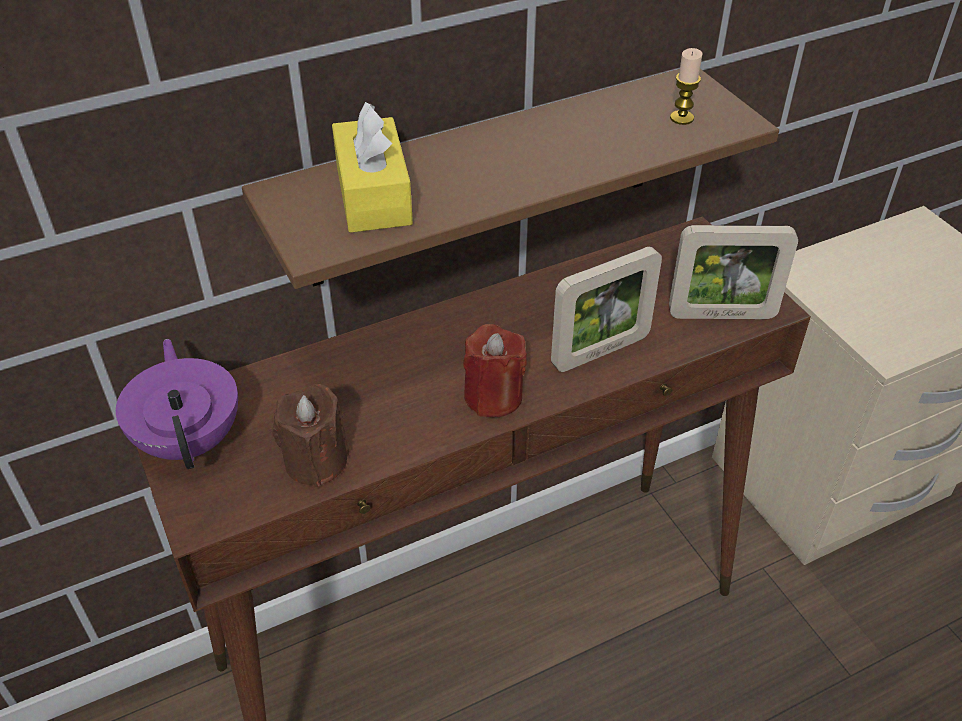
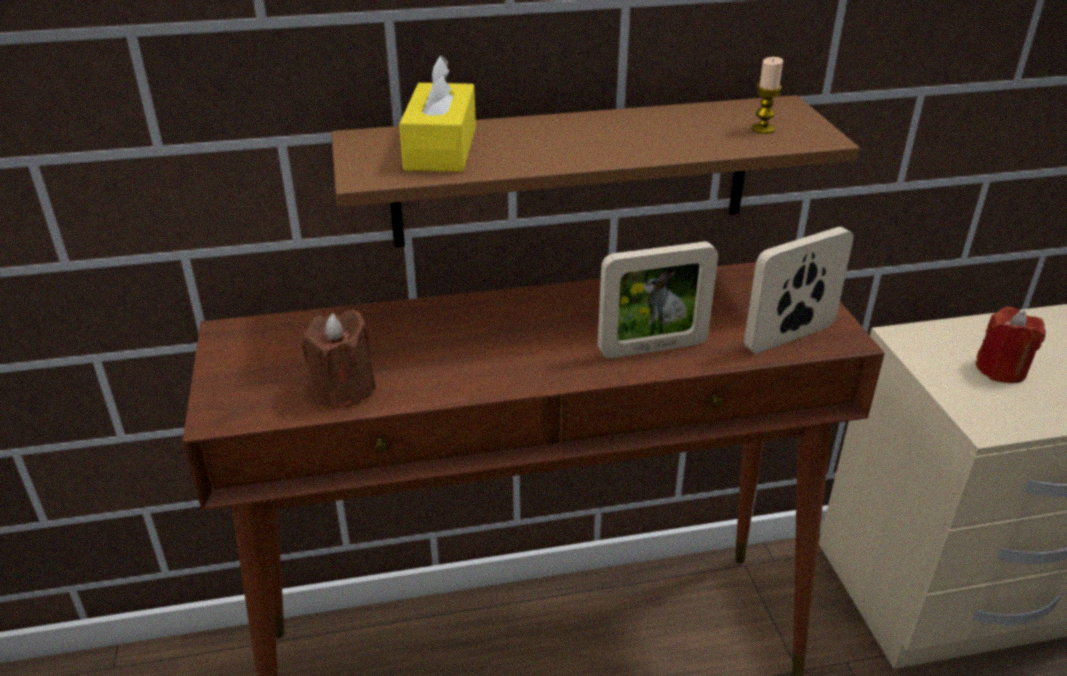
camera: 15 degrees right, 10 degrees down
purple teapot [116,339,238,469] -> none
red candle [463,324,527,417] -> red candle moved to [976,307,1046,383]
picture frame [669,225,798,319] -> picture frame turned 135 degrees clockwise [744,226,854,354]

